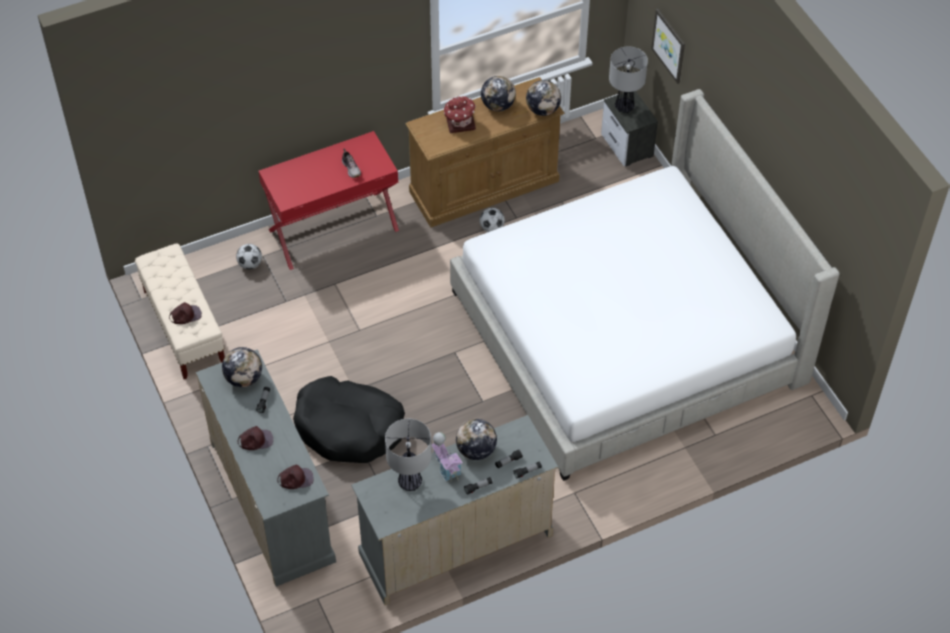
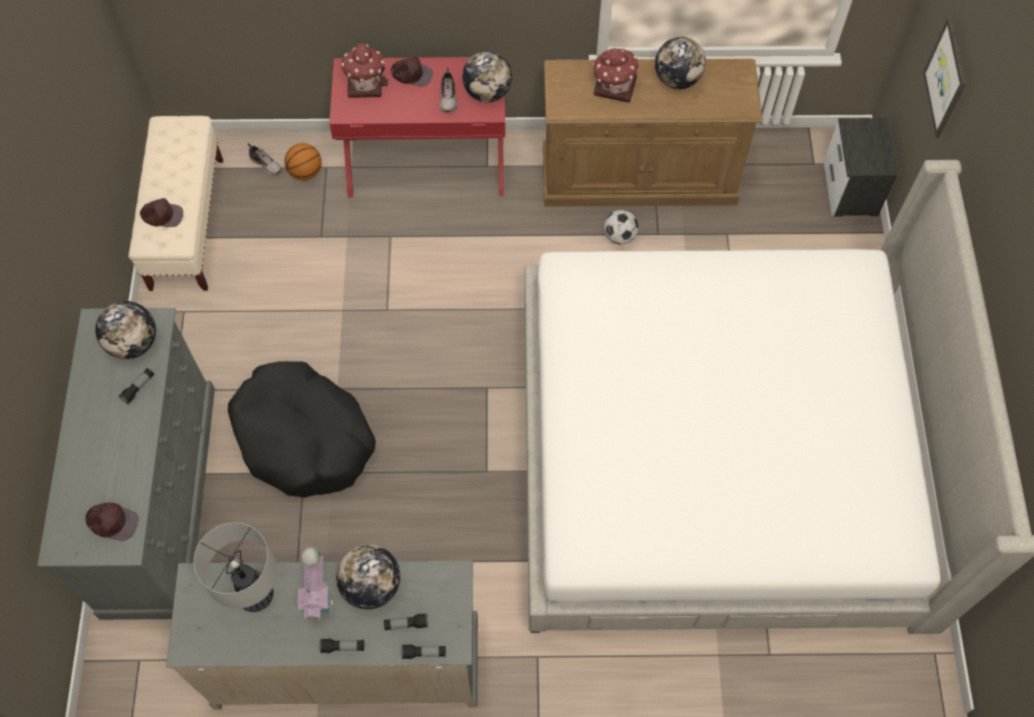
camera: 25 degrees right, 10 degrees up
football [236,244,262,269] -> basketball [284,143,322,180]
brown cap [238,426,273,450] -> brown cap moved to [391,57,433,86]
globe [526,80,561,116] -> globe moved to [462,51,512,102]
table lamp [609,47,648,113] -> none
none -> shoe [248,143,282,176]
none -> toy house [341,43,388,98]

